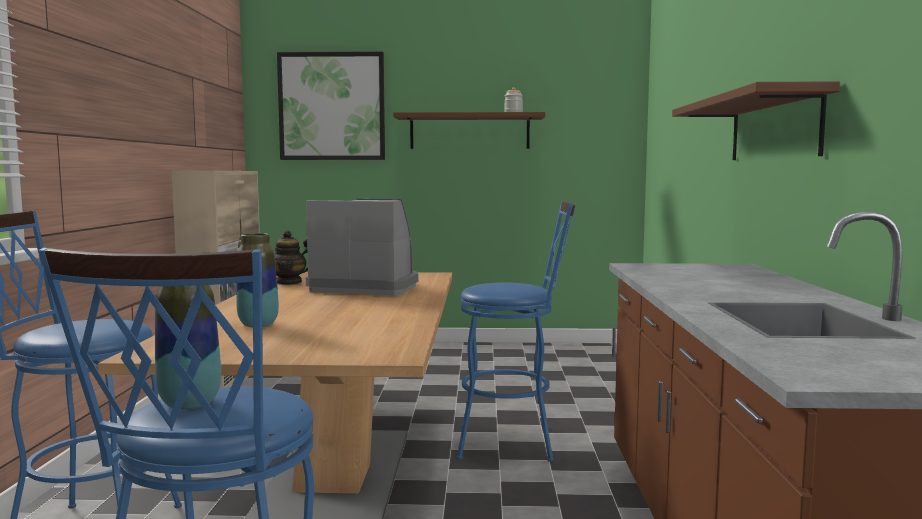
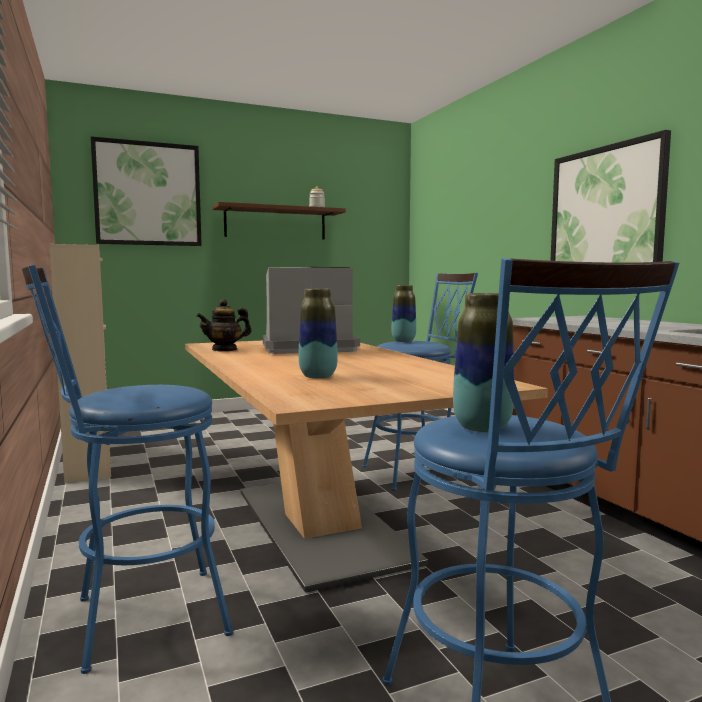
camera: 25 degrees left, 0 degrees up
brown shelf [672,81,840,160] -> picture [550,130,671,263]
none -> vase [391,285,416,342]

